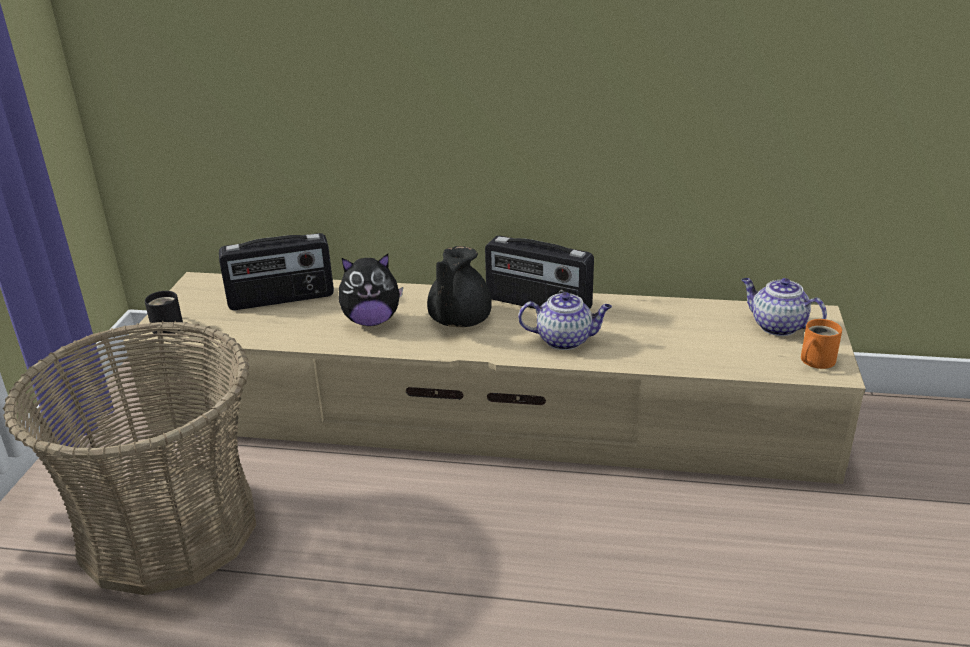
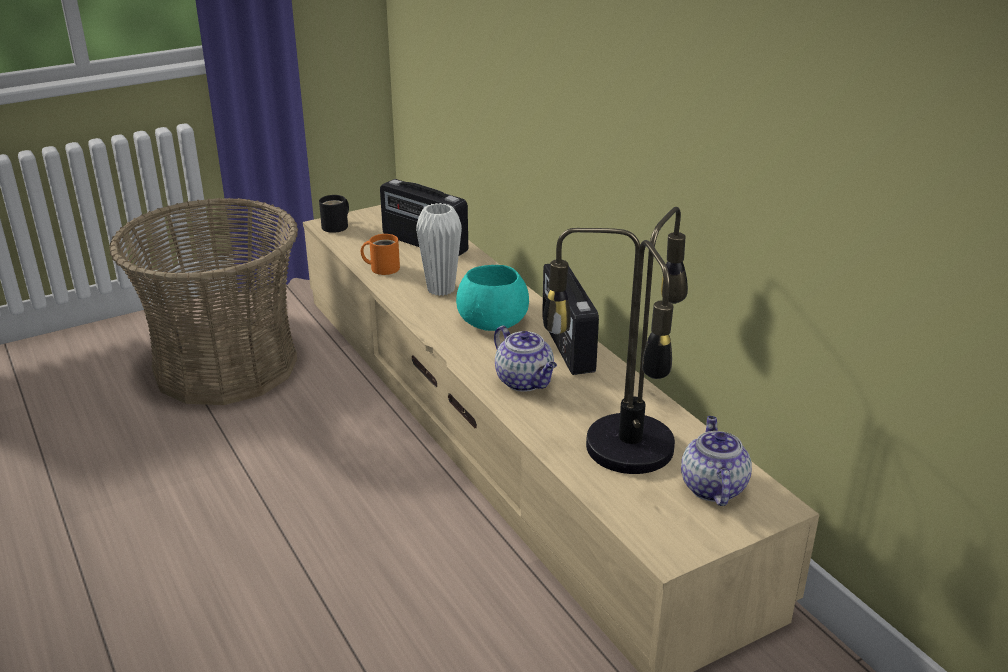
camera: 50 degrees right, 0 degrees up
plush toy [338,254,403,326] -> white vase [416,203,462,296]
black teapot [427,246,492,327] -> turquoise bowl [456,265,529,331]
orange mug [801,319,842,369] -> orange mug moved to [361,234,400,275]
none -> table lamp [543,207,688,474]

